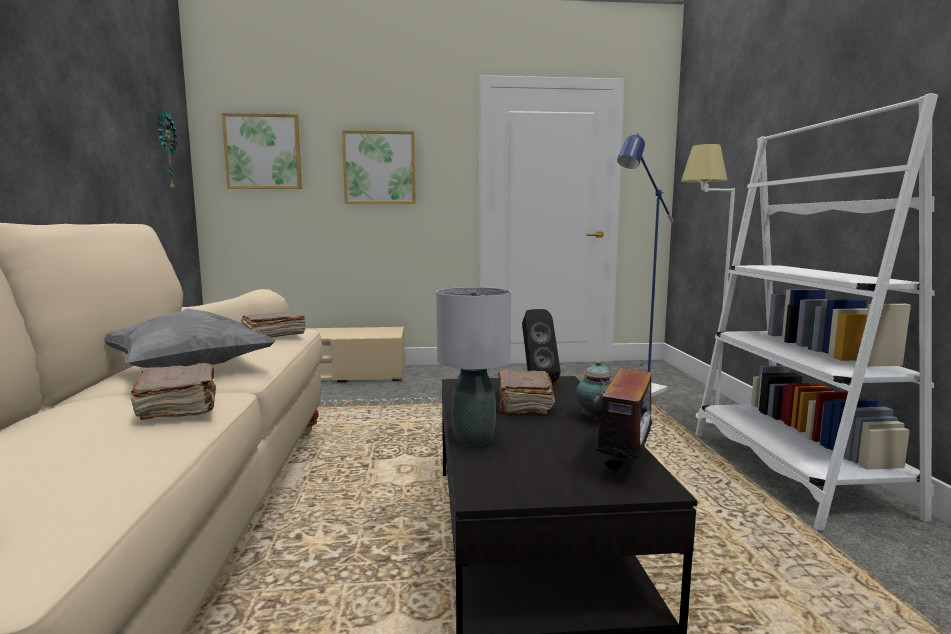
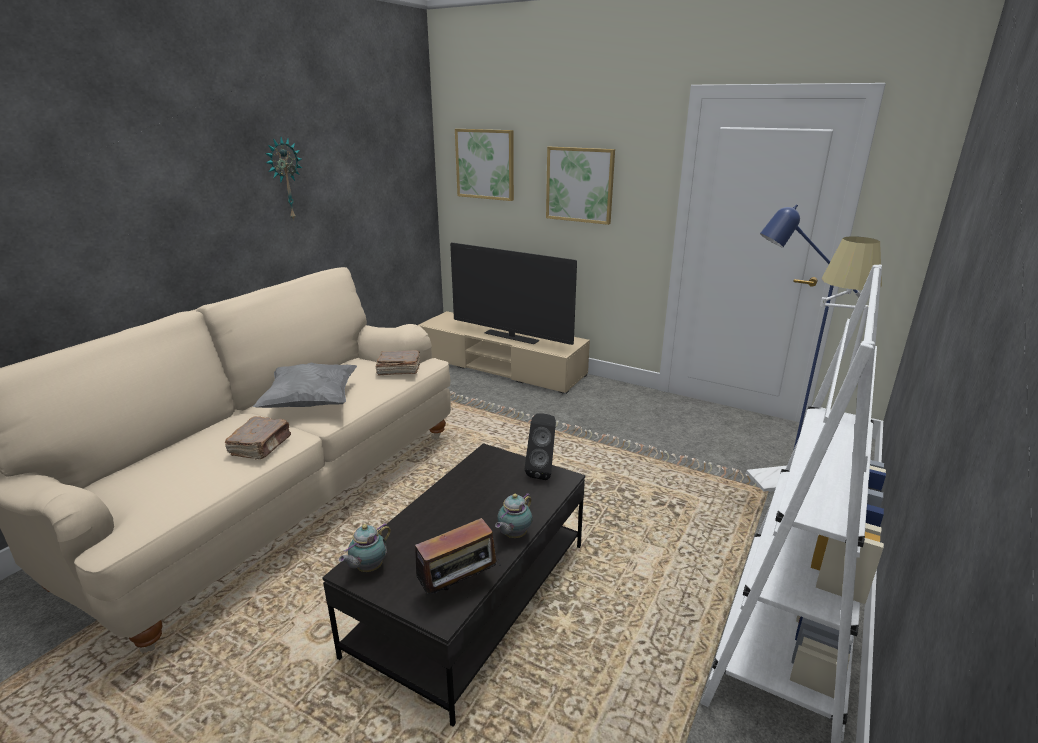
camera: 35 degrees right, 15 degrees up
wall clock [157,110,177,191] -> wall clock moved to [266,137,302,221]
grey table lamp [436,287,511,447] -> none
brown book [498,370,555,414] -> none
none -> teapot [339,523,391,572]
none -> television [450,242,577,345]

